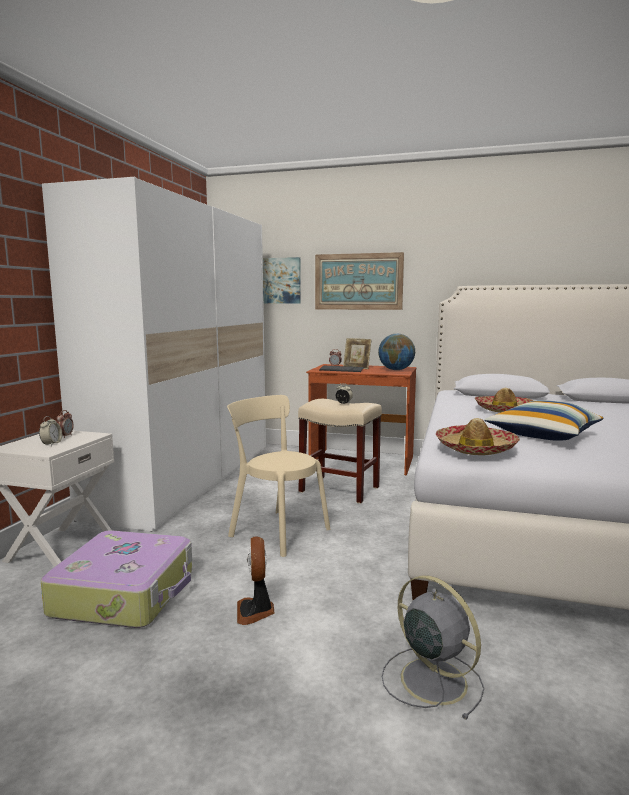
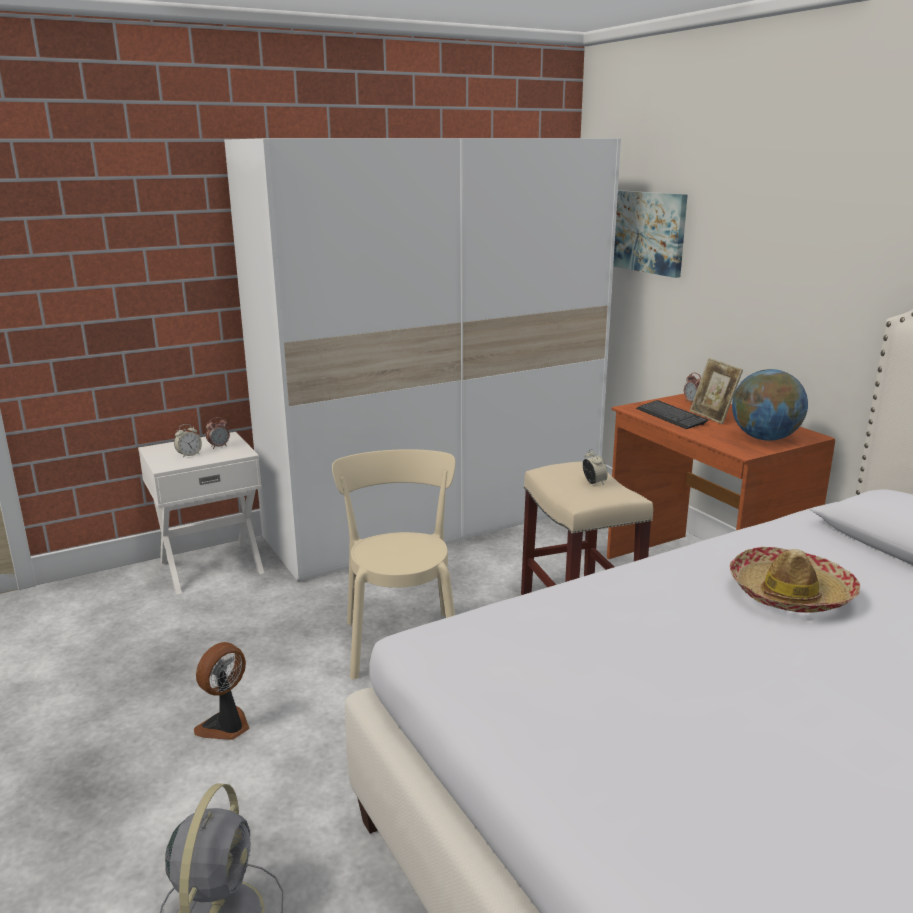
camera: 45 degrees right, 10 degrees up
suitcase [41,530,192,628] -> none
picture [315,252,404,310] -> none
hat [436,418,520,455] -> none
pillow [484,400,604,441] -> none

